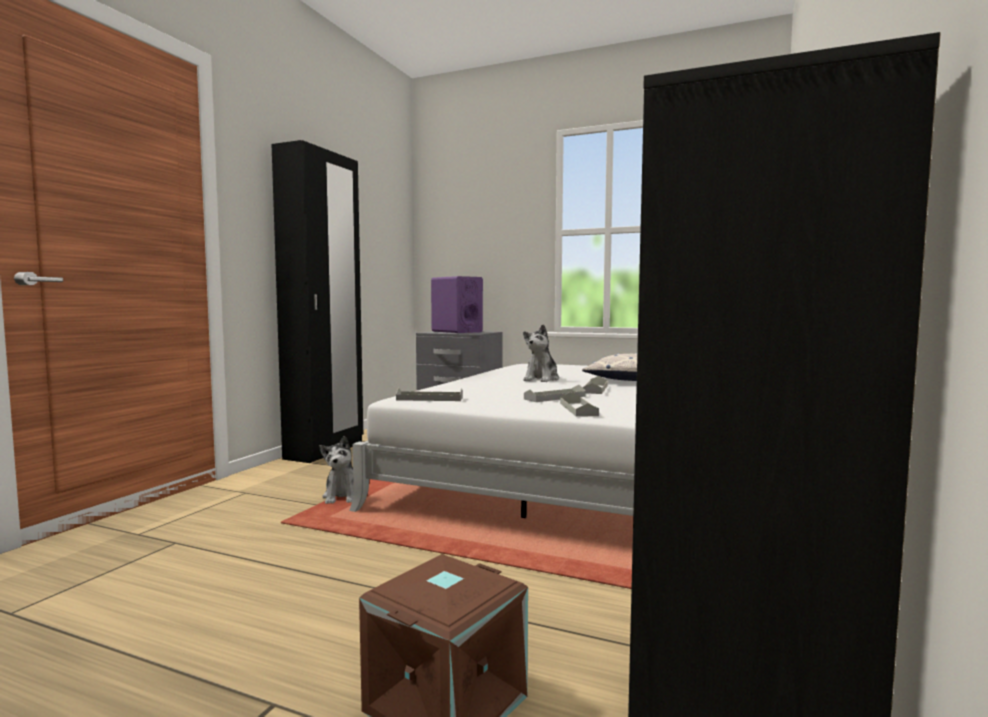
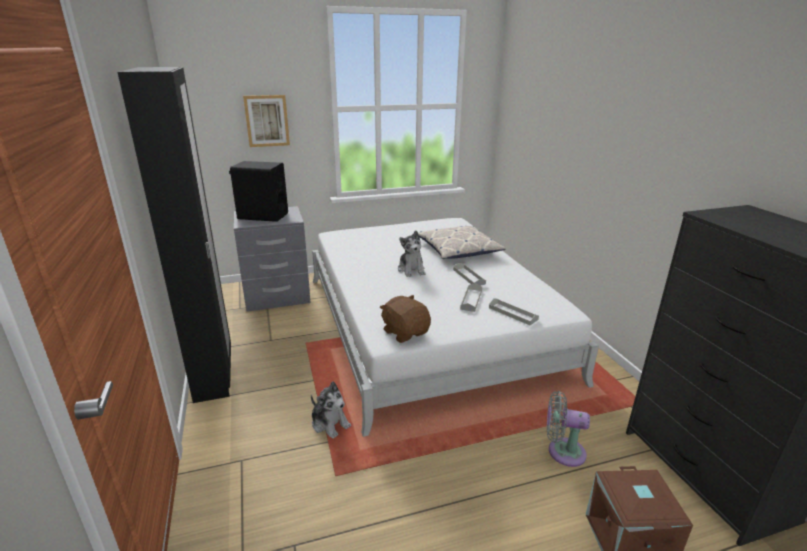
camera: 40 degrees left, 20 degrees up
grey tray [396,388,463,401] -> brown plush toy [380,295,431,343]
purple speaker [431,276,483,333] -> black speaker [229,161,288,222]
none -> picture [243,95,290,147]
none -> grey fan [547,391,590,467]

